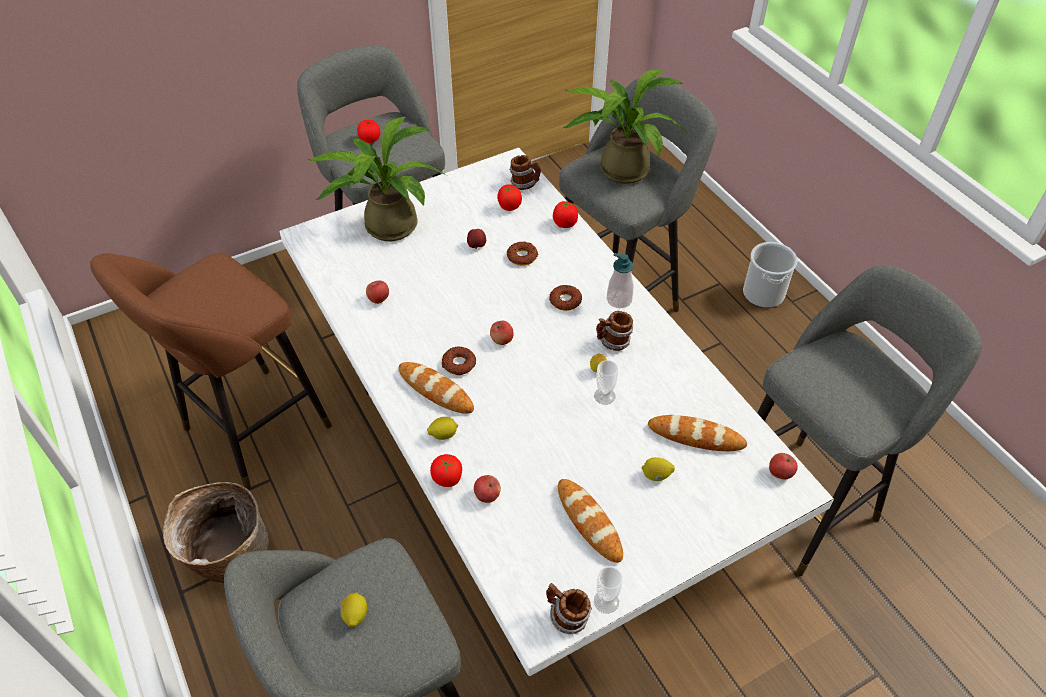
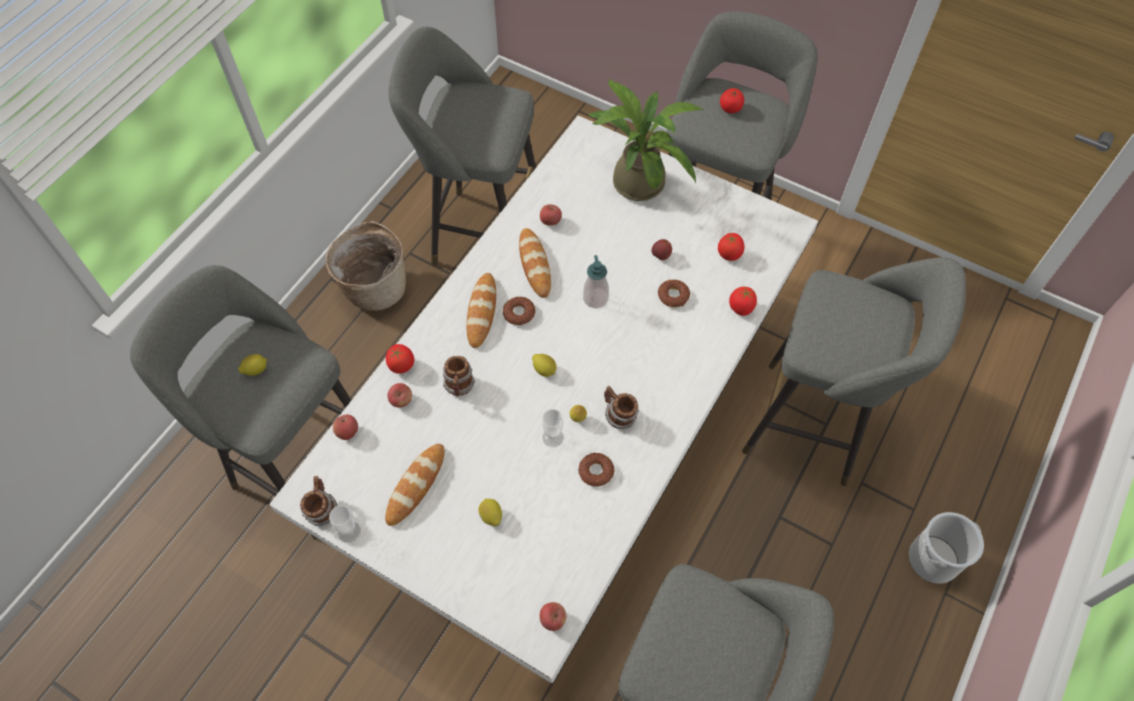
camera: 60 degrees right, 10 degrees up
brown stool [90,253,332,490] -> grey stool [389,27,536,266]
lemon [427,417,458,440] -> lemon moved to [532,354,557,377]
apple [490,321,514,345] -> apple moved to [333,414,358,440]
mug [509,155,541,190] -> mug moved to [443,356,475,396]
donut [549,285,582,311] -> donut moved to [579,453,614,487]
potted plant [563,69,685,184] -> none
soap dispenser [607,253,634,308] -> soap dispenser moved to [583,255,609,308]
bread [648,415,747,451] -> bread moved to [519,228,551,298]

